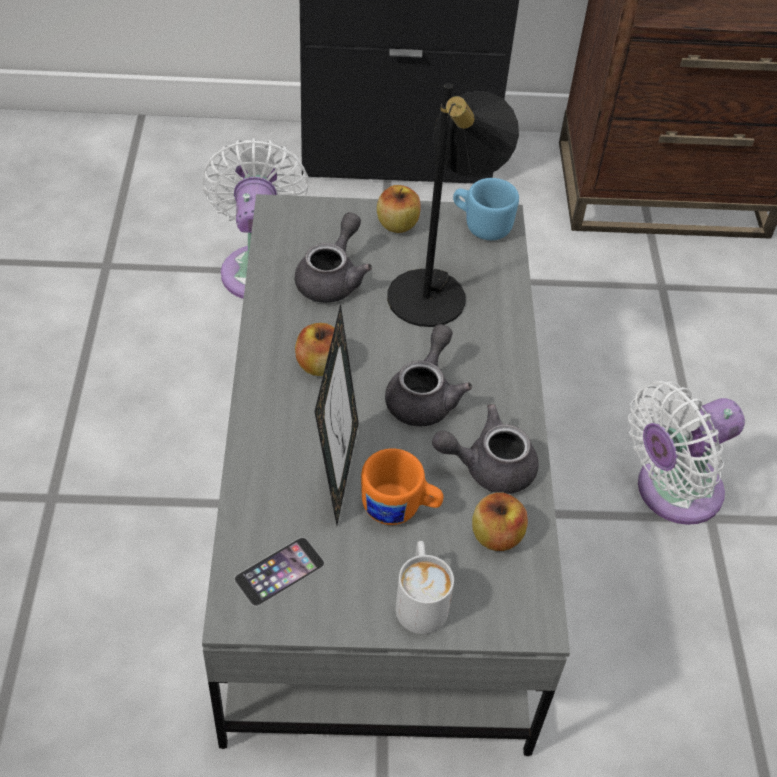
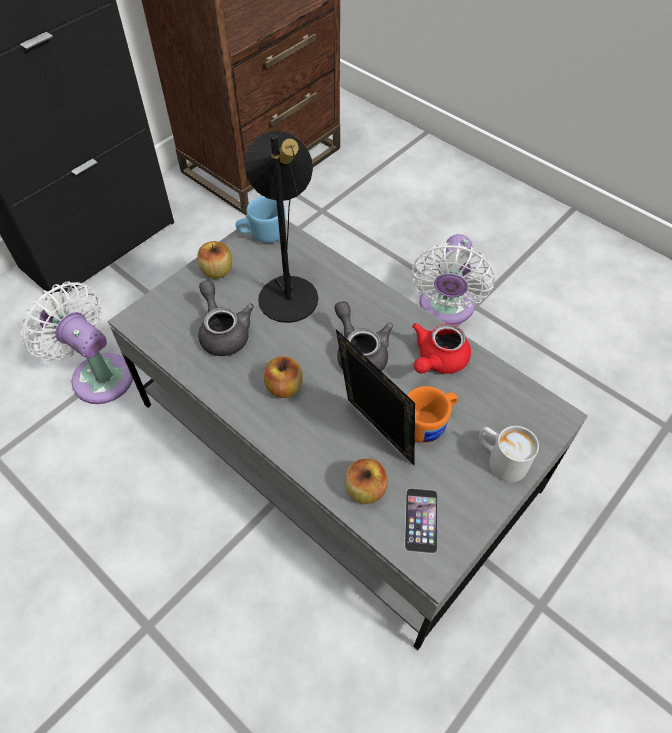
camera: 45 degrees left, 5 degrees up
grey teapot [432,404,539,494] -> red teapot [412,323,471,374]
apple [472,493,528,551] -> apple moved to [345,459,388,504]

